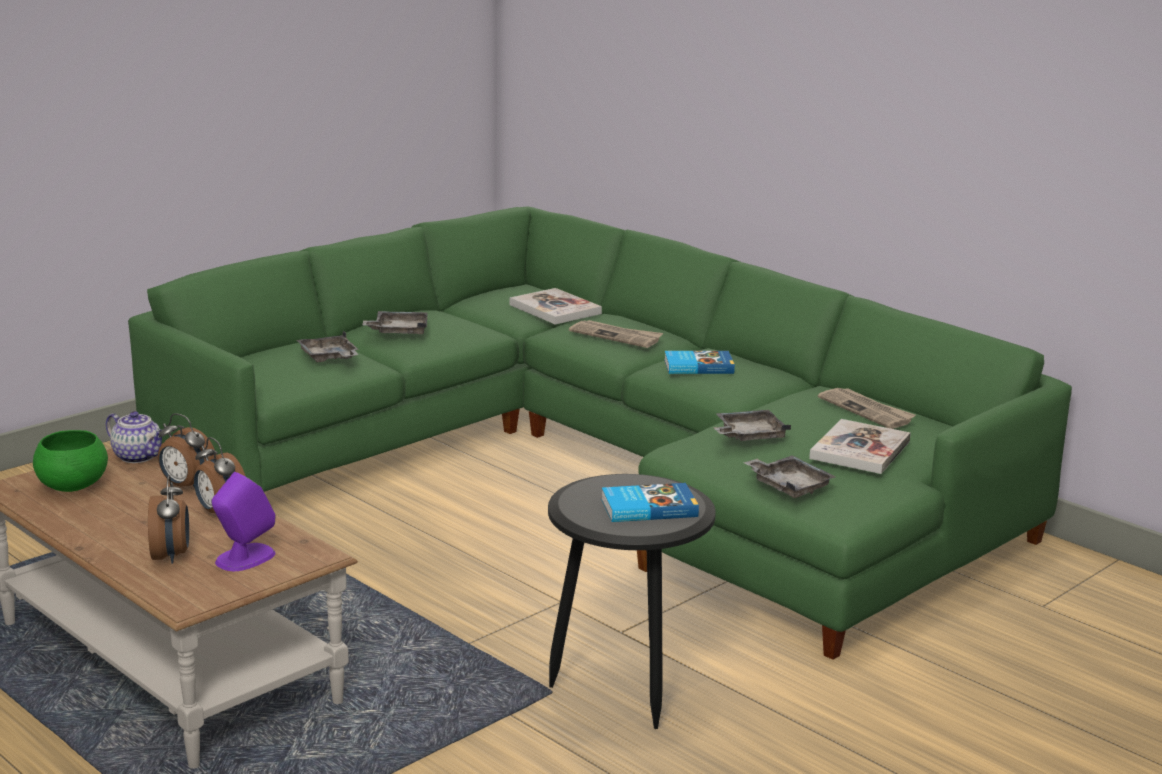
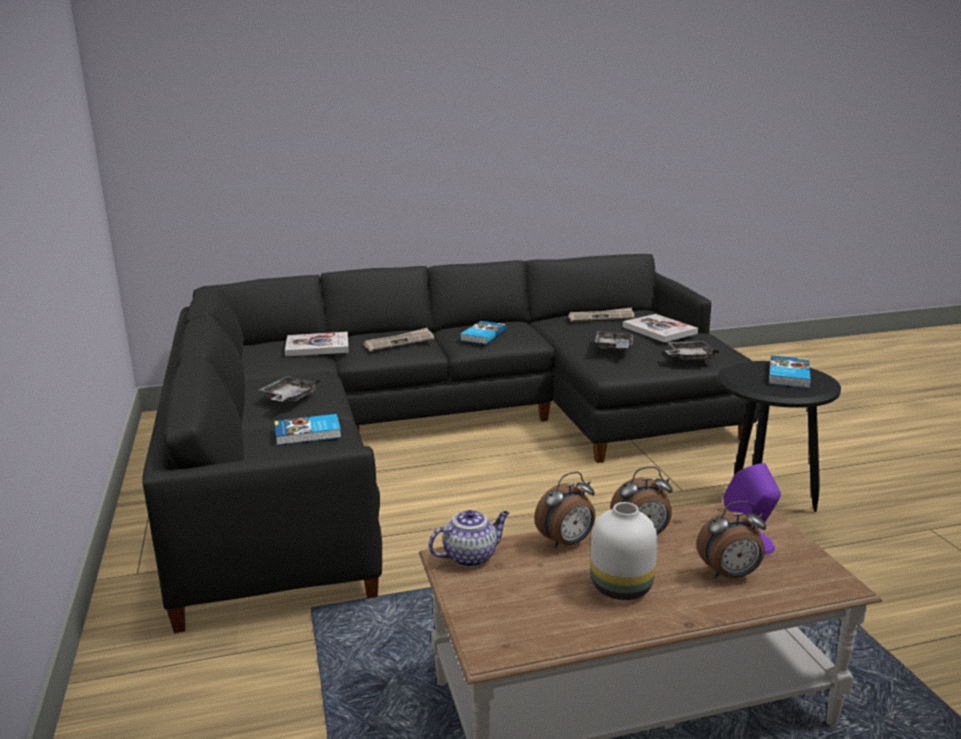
camera: 60 degrees left, 0 degrees up
green bowl [33,430,108,492] -> none
green sofa [128,207,1072,660] -> black sofa [142,254,760,633]
alarm clock [148,475,189,564] -> alarm clock turned 150 degrees clockwise [697,501,766,578]
grey tray [297,330,359,362] -> book [275,414,341,445]
none -> white vase [590,502,658,600]

